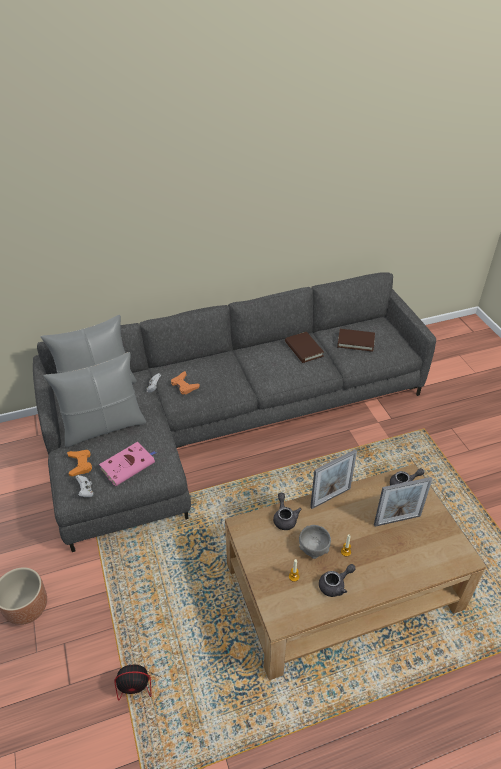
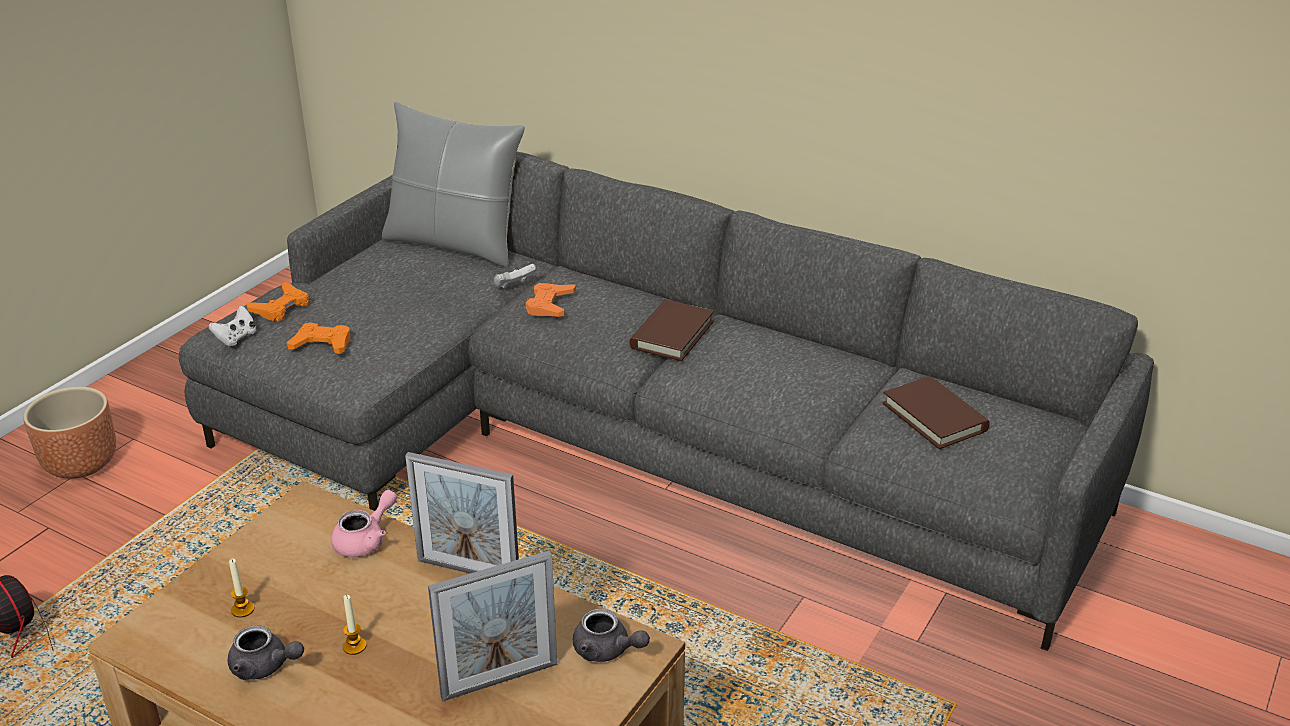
camera: 50 degrees right, 10 degrees down
grey pillow [44,352,146,447] -> none
pink book [99,442,156,486] -> orange game controller [287,322,351,354]
grey teapot [273,493,302,530] -> pink teapot [331,490,397,557]
brown book [285,332,324,363] -> brown book moved to [629,300,714,361]
grey bowl [299,525,331,559] -> none
picture frame [374,477,433,527] -> picture frame turned 60 degrees counterclockwise [428,551,557,701]

